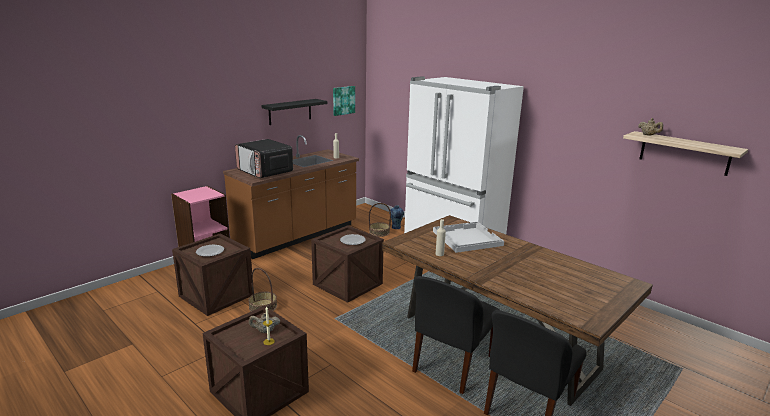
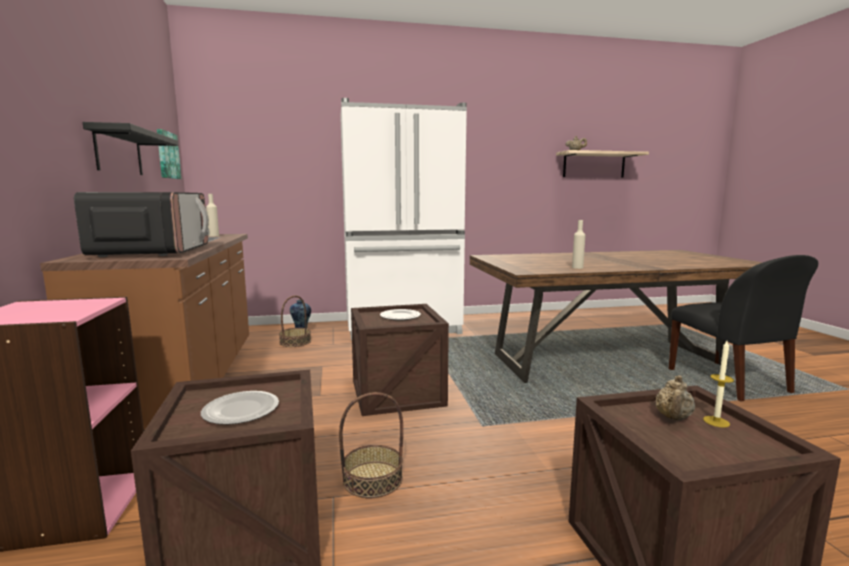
camera: 55 degrees left, 10 degrees down
microwave [235,139,293,178] -> microwave turned 90 degrees counterclockwise [74,192,209,257]
black chair [412,276,499,394] -> none
white tray [433,222,504,253] -> none

